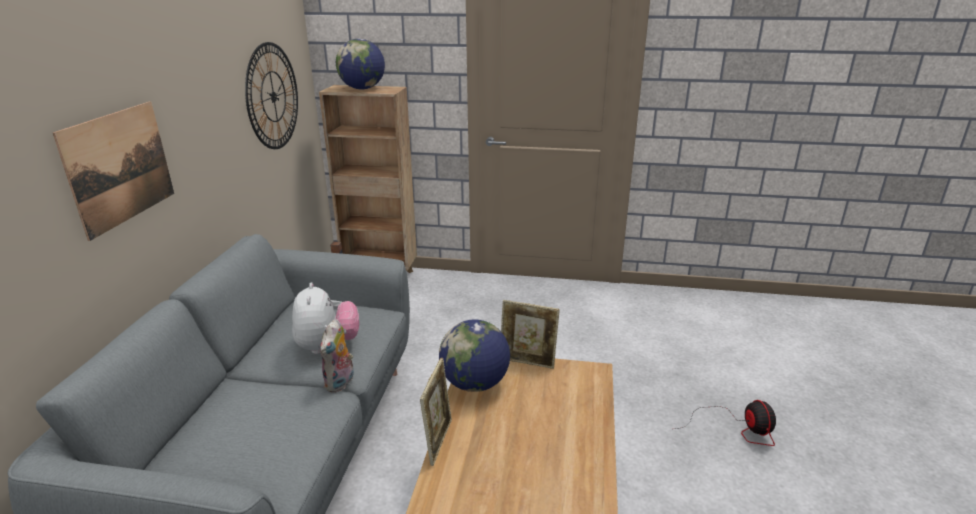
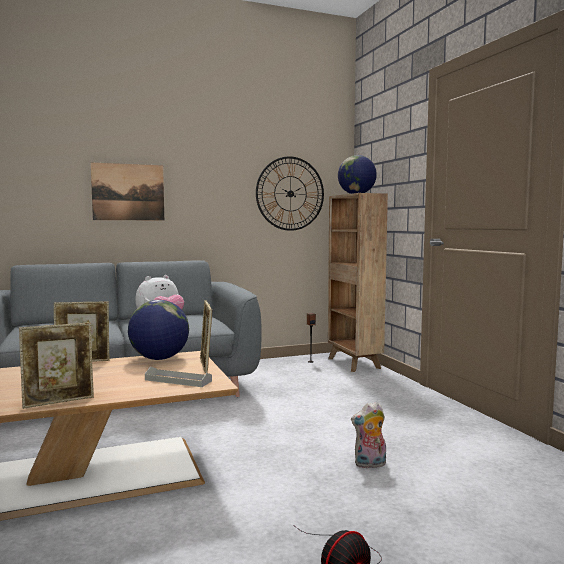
camera: 60 degrees right, 20 degrees down
plush toy [320,319,354,393] -> plush toy moved to [351,402,386,469]
none -> picture frame [19,323,94,409]
none -> grey tray [145,367,212,387]

